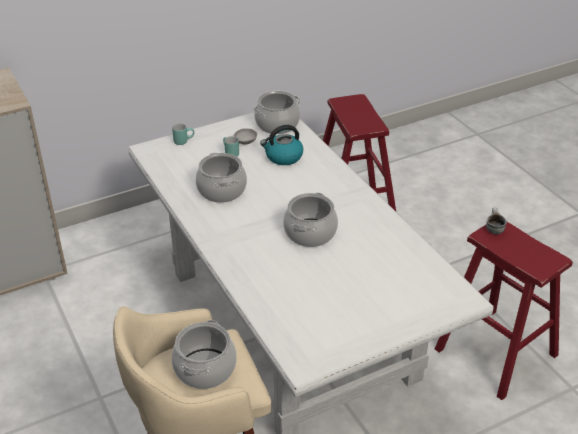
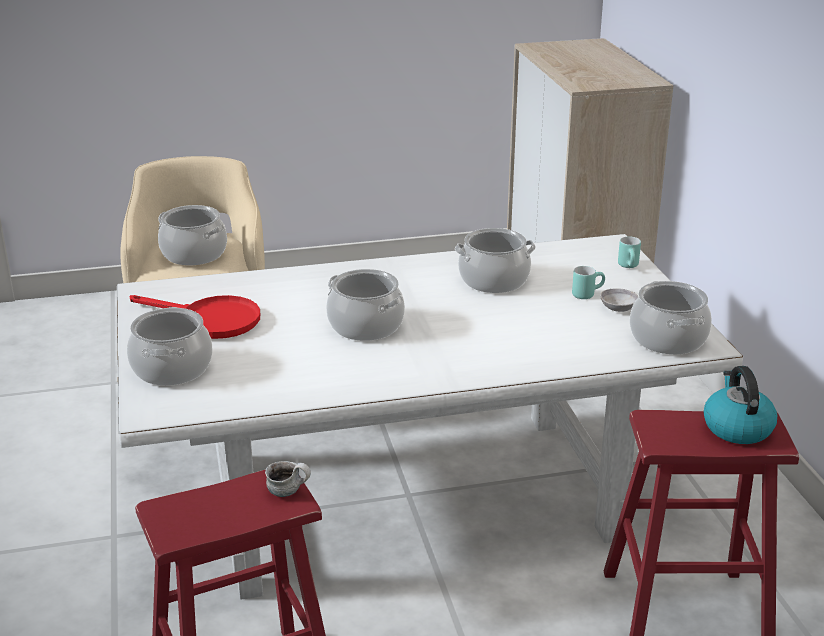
camera: 105 degrees right, 10 degrees down
kettle [260,125,303,165] -> kettle moved to [704,366,777,444]
none -> cooking pot [127,307,212,386]
none -> red frying pan [130,295,260,339]

